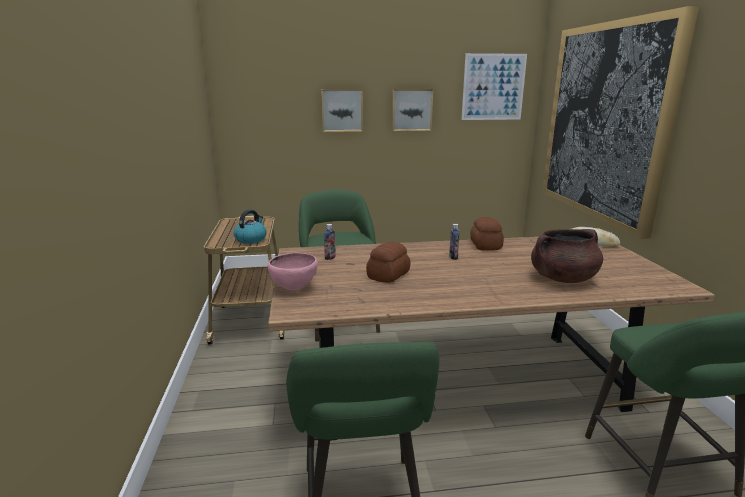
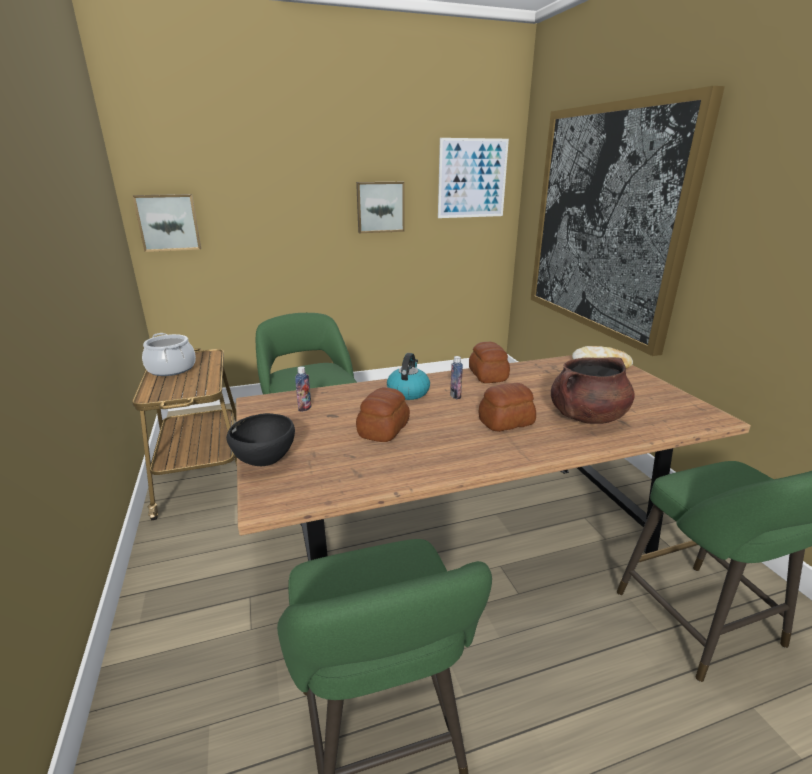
camera: 10 degrees left, 5 degrees up
kettle [234,210,267,244] -> kettle moved to [387,353,430,400]
pink bowl [267,253,318,290] -> black bowl [226,413,295,466]
picture [321,89,363,132] -> picture moved to [133,194,201,252]
none -> cooking pot [142,333,196,376]
none -> bread [479,383,536,432]

